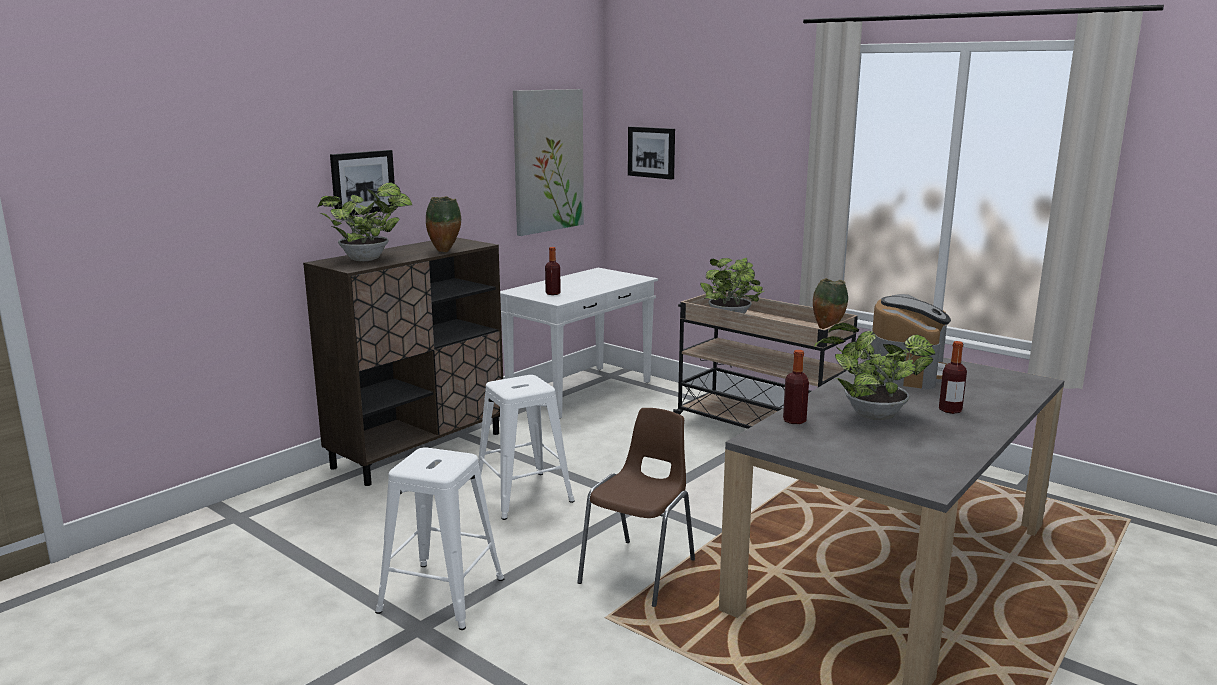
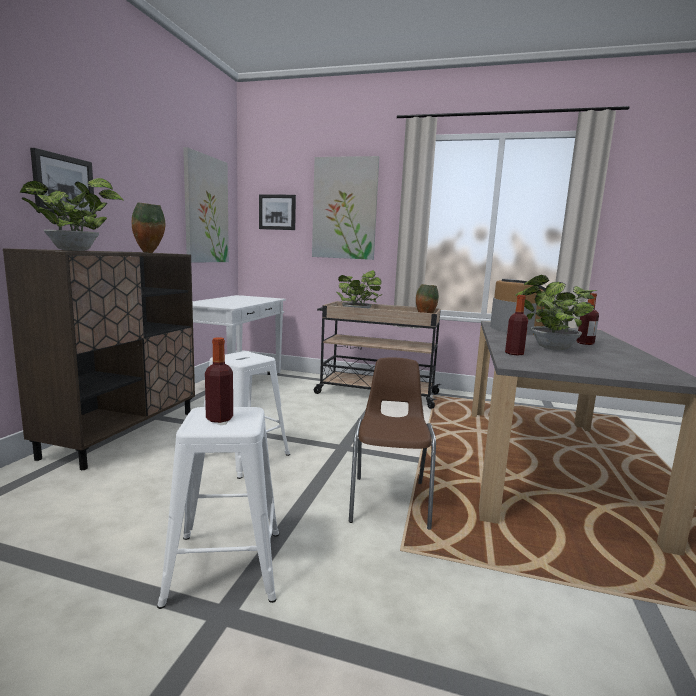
camera: 25 degrees left, 5 degrees down
bottle [545,247,561,295] -> bottle moved to [205,337,233,423]
none -> picture [312,156,379,260]

